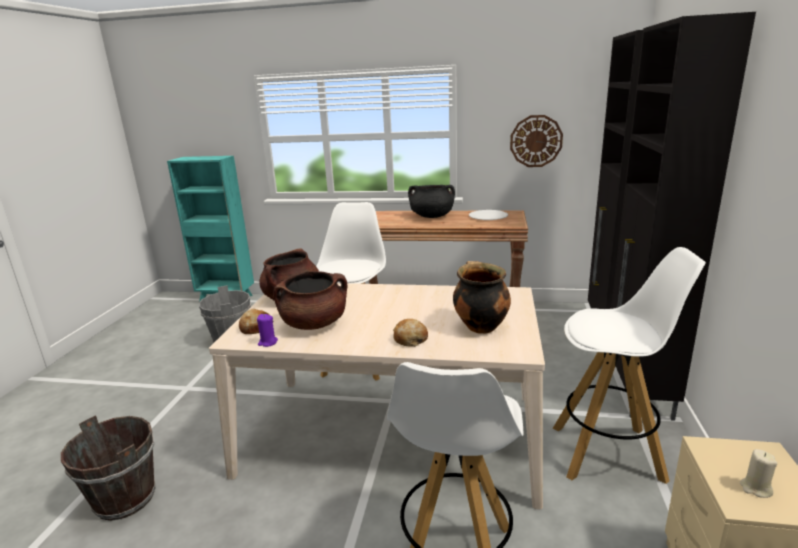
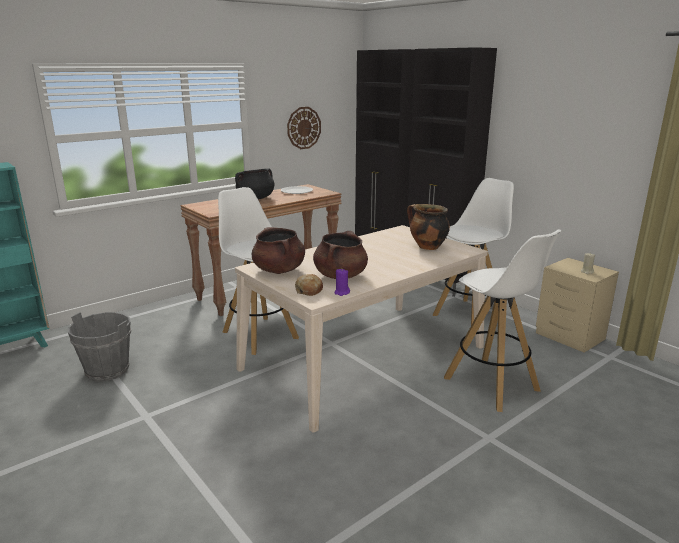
camera: 50 degrees left, 0 degrees up
brown bucket [61,415,155,521] -> none
bread [393,319,428,347] -> none

